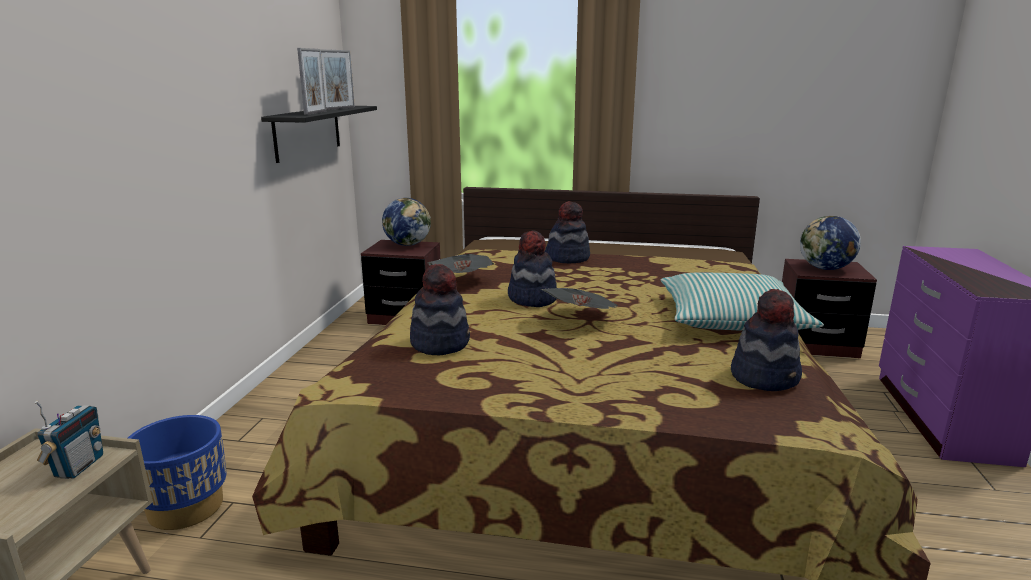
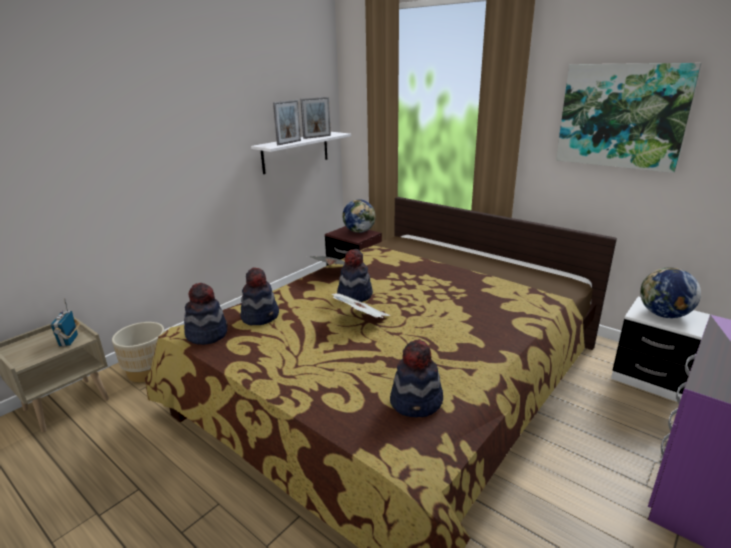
camera: 30 degrees right, 5 degrees up
radio [35,401,103,479] -> radio turned 135 degrees clockwise [51,298,80,347]
blue planter [128,415,226,530] -> beige planter [112,322,165,382]
black shelf [261,106,377,163] -> white shelf [251,132,351,174]
hat [545,201,590,263] -> hat moved to [184,283,228,345]
pillow [660,272,824,331] -> none
brown nightstand [782,259,877,358] -> white nightstand [611,297,711,402]
none -> picture [556,63,701,173]

